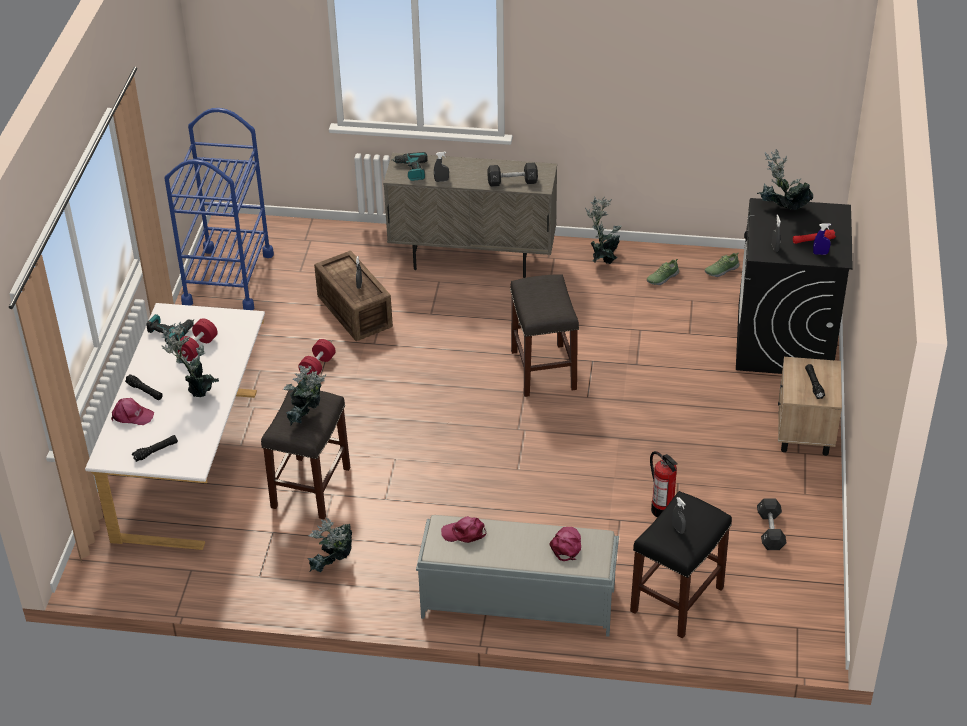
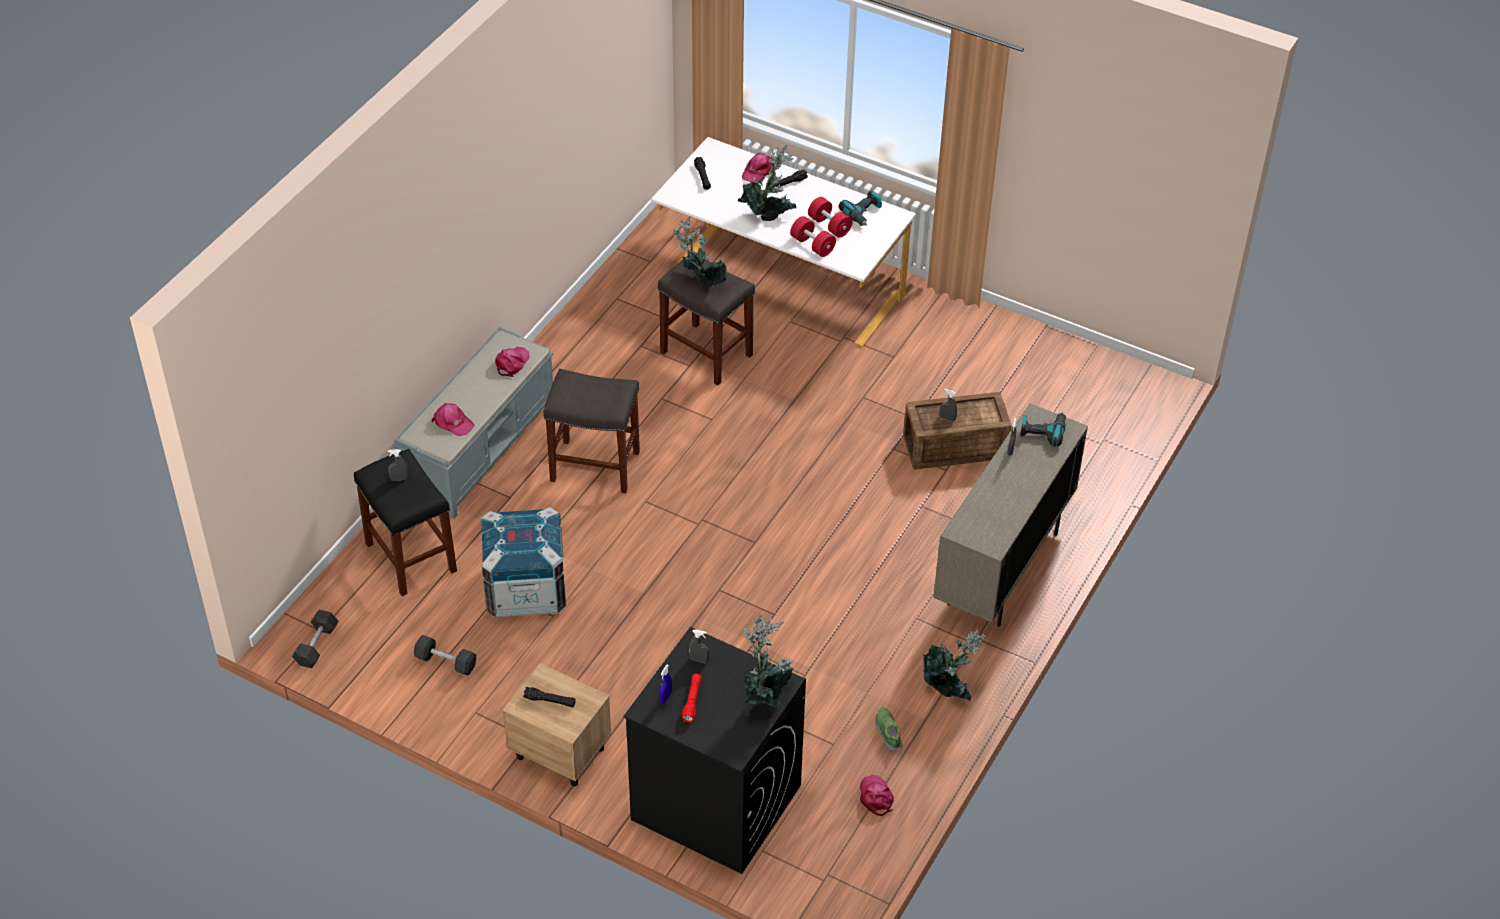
camera: 110 degrees right, 5 degrees up
blue cart [165,108,274,310] -> none
red dumbbell [298,339,336,375] -> red dumbbell moved to [790,216,836,257]
potted plant [308,518,352,573] -> none
black dumbbell [487,163,538,187] -> black dumbbell moved to [292,610,338,668]
grey stool [510,274,579,397] -> grey stool moved to [543,369,640,493]
fire extinguisher [650,451,677,518] -> crate [480,507,566,618]
shoe [705,253,739,277] -> pink cap [860,775,894,816]

